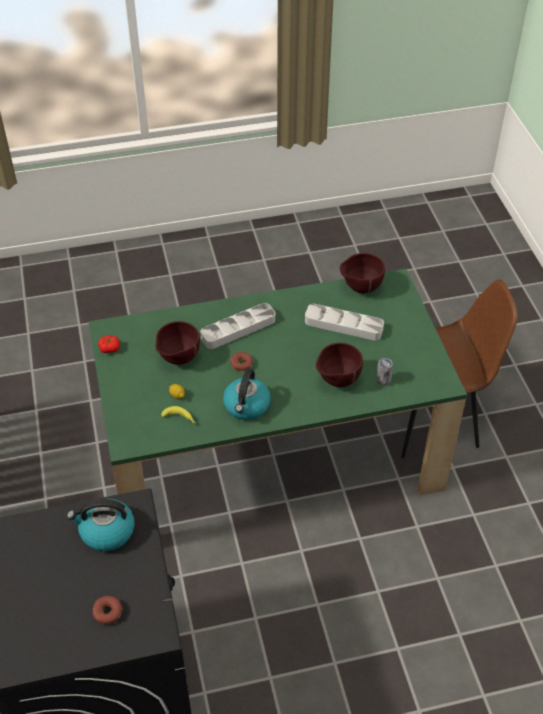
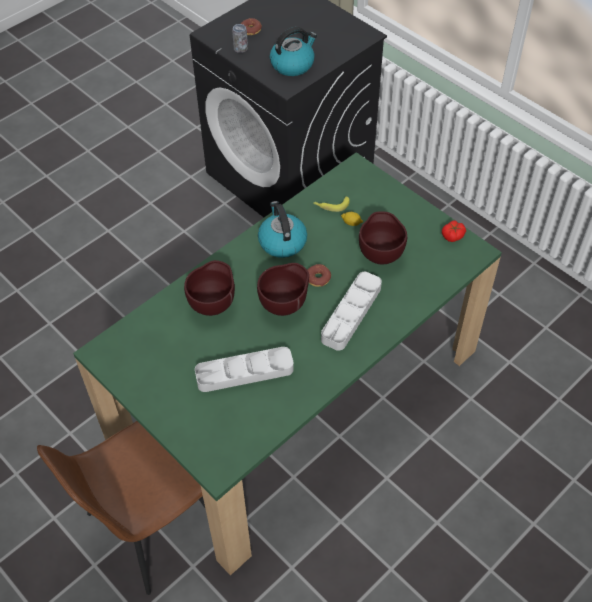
camera: 150 degrees right, 5 degrees up
brown bowl [340,253,385,293] -> brown bowl moved to [257,263,309,316]
can [376,358,393,386] -> can moved to [232,24,248,53]

